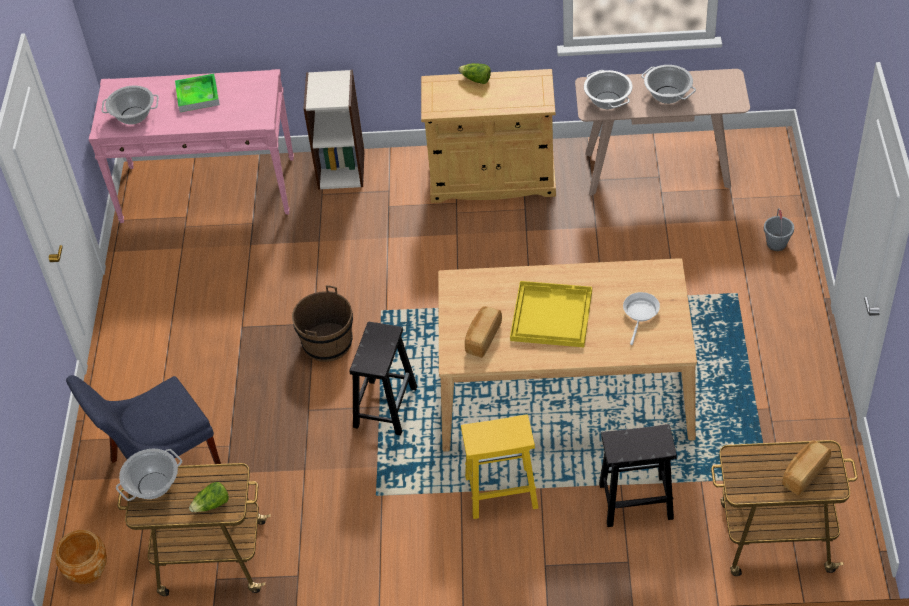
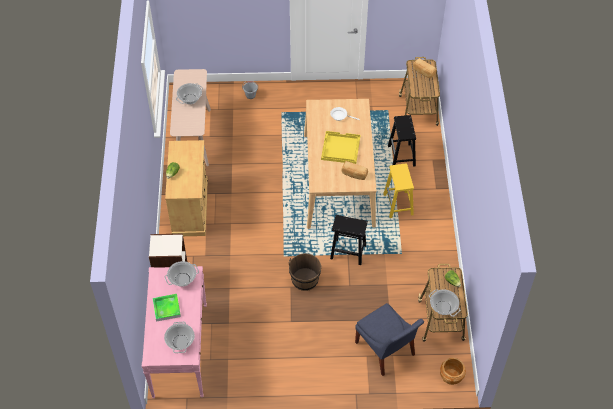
camera: 95 degrees left, 5 degrees up
cooking pot [584,70,633,109] -> cooking pot moved to [165,261,199,287]

